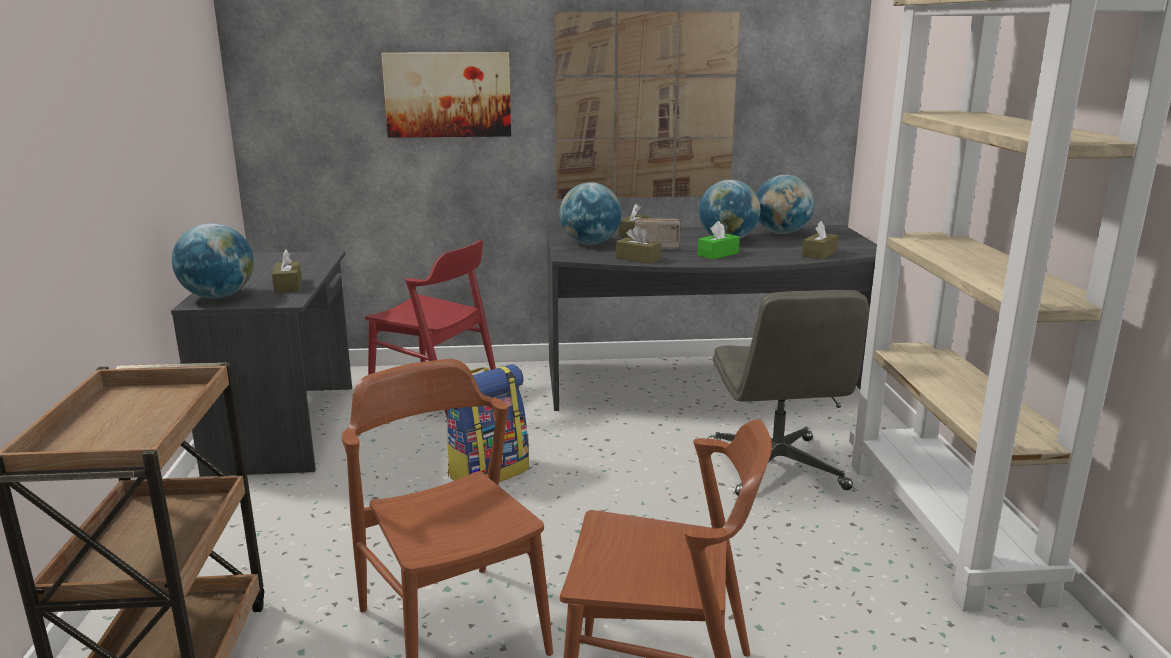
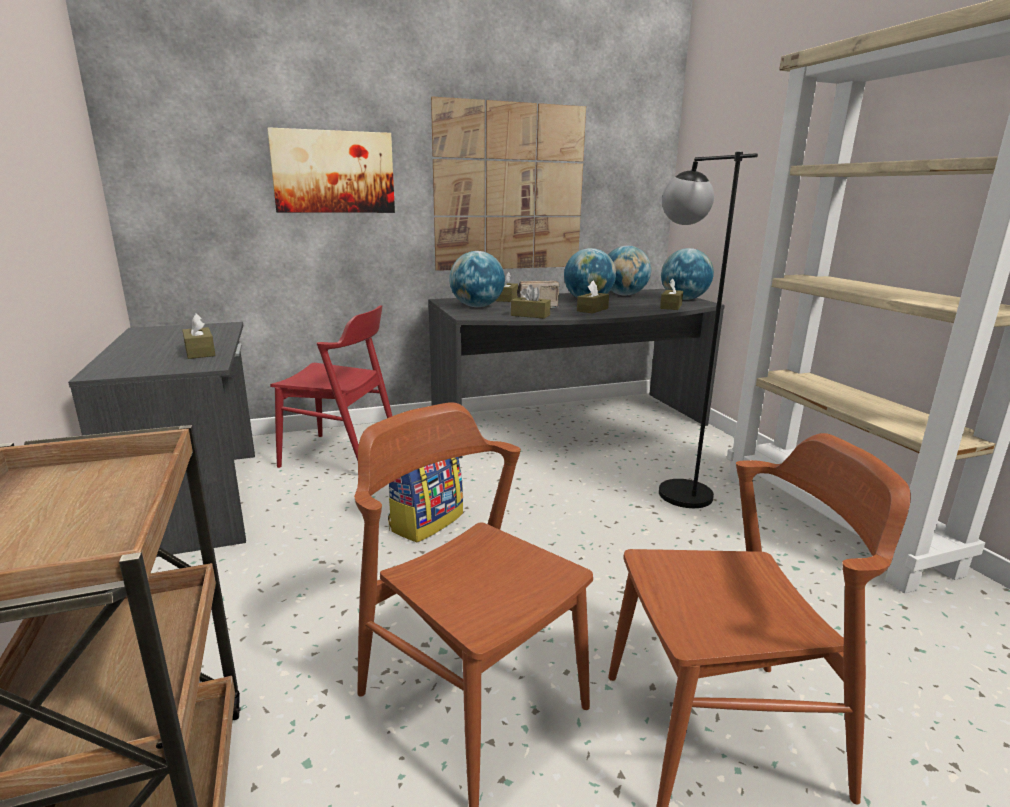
camera: 15 degrees left, 0 degrees up
globe [172,223,254,299] -> globe moved to [661,248,714,300]
green tissue box [697,221,740,260] -> brown tissue box [577,280,609,314]
grey office chair [708,290,869,496] -> black floor lamp [659,152,758,508]

